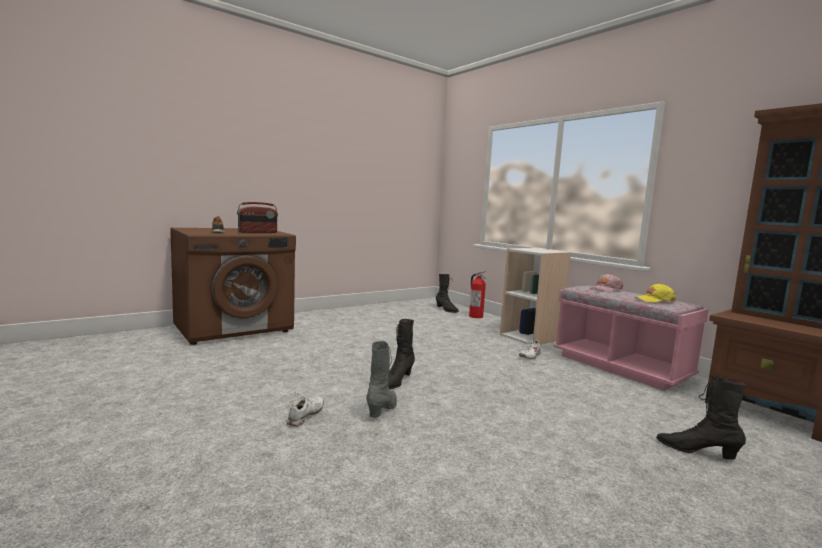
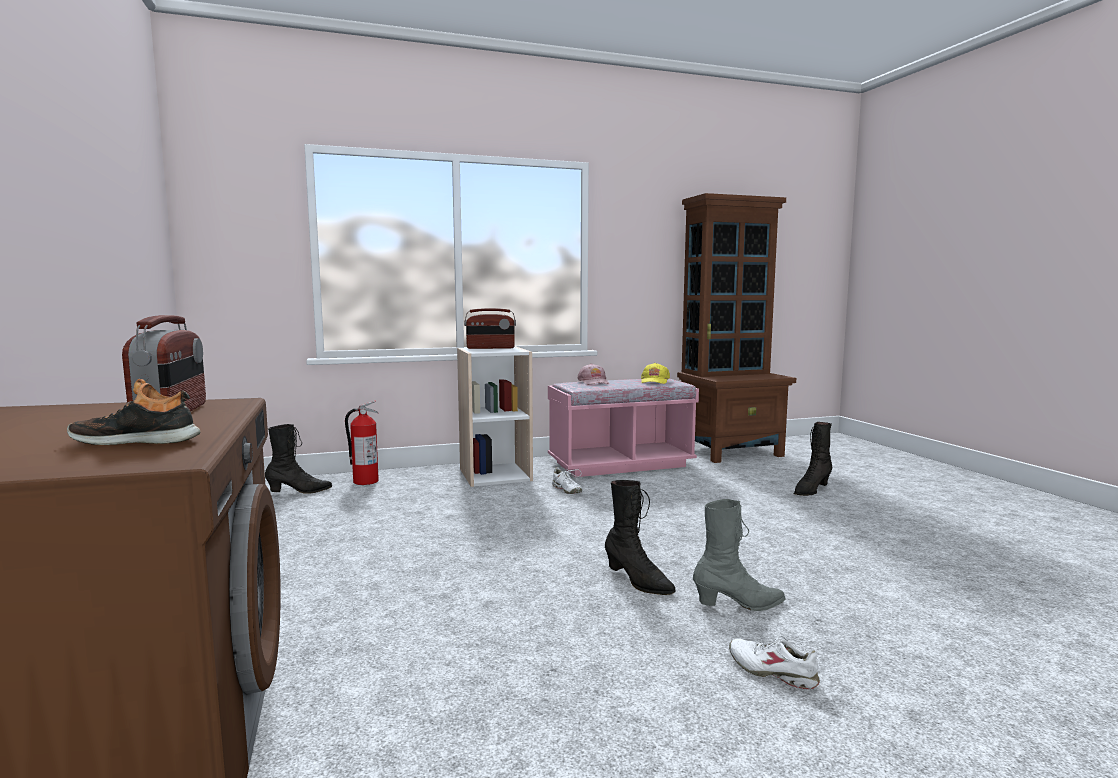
camera: 70 degrees left, 0 degrees up
grey boot [366,341,397,418] -> grey boot turned 135 degrees clockwise [693,499,786,611]
none -> radio [464,308,516,349]

